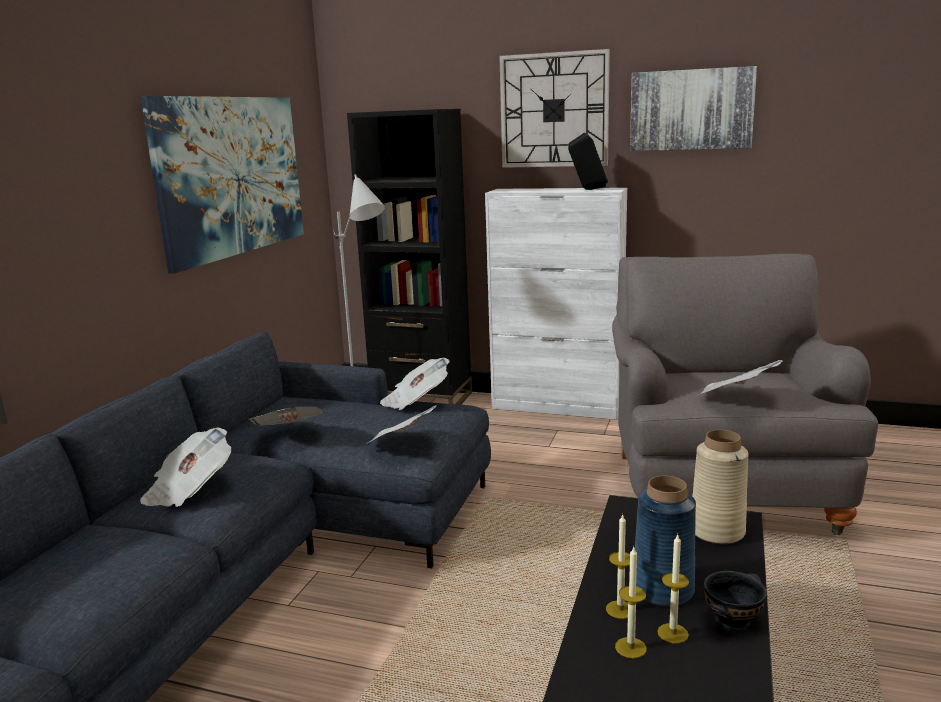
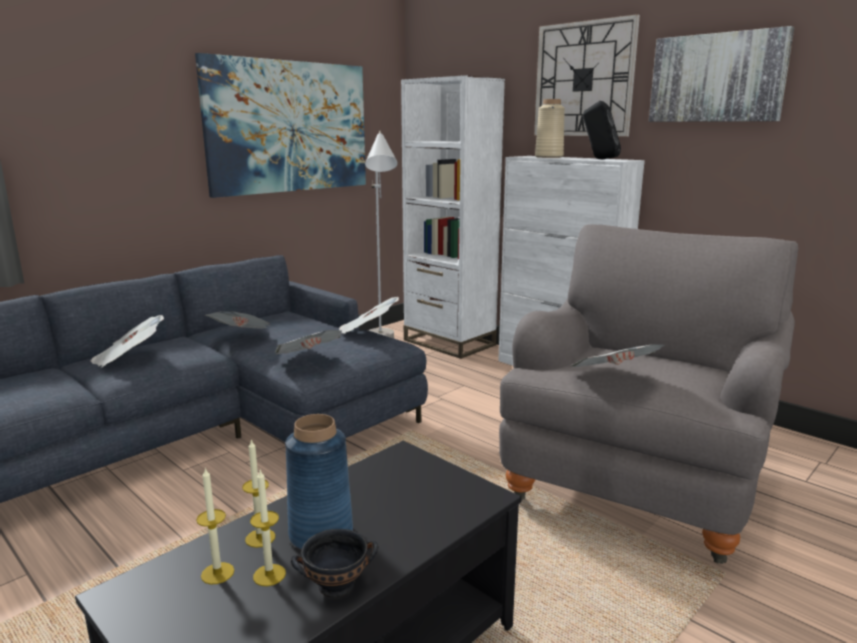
camera: 25 degrees right, 0 degrees up
black bookcase [347,109,472,405] -> white bookcase [401,75,505,359]
beige vase [692,430,749,544] -> beige vase moved to [535,99,565,158]

